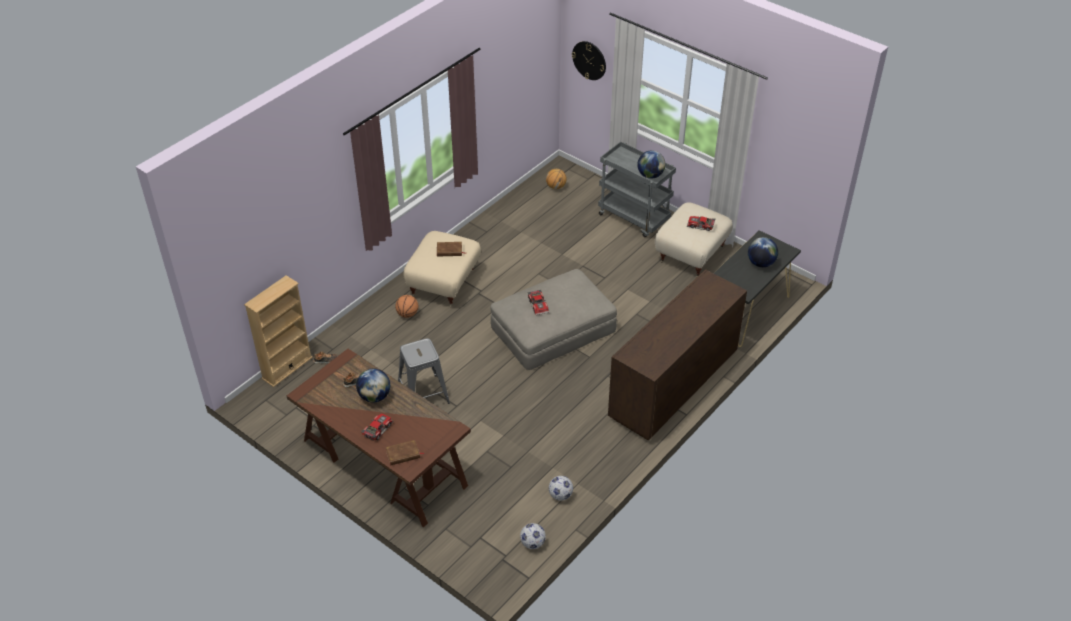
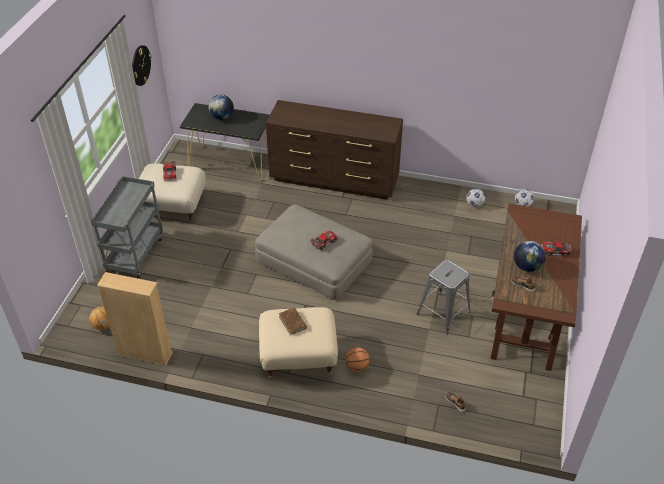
camera: 115 degrees left, 0 degrees up
beige bookcase [244,275,313,387] -> beige bookcase moved to [97,272,173,366]
brown book [385,440,424,466] -> none
wall clock [572,41,606,80] -> wall clock moved to [132,45,152,86]
globe [637,150,665,179] -> none

